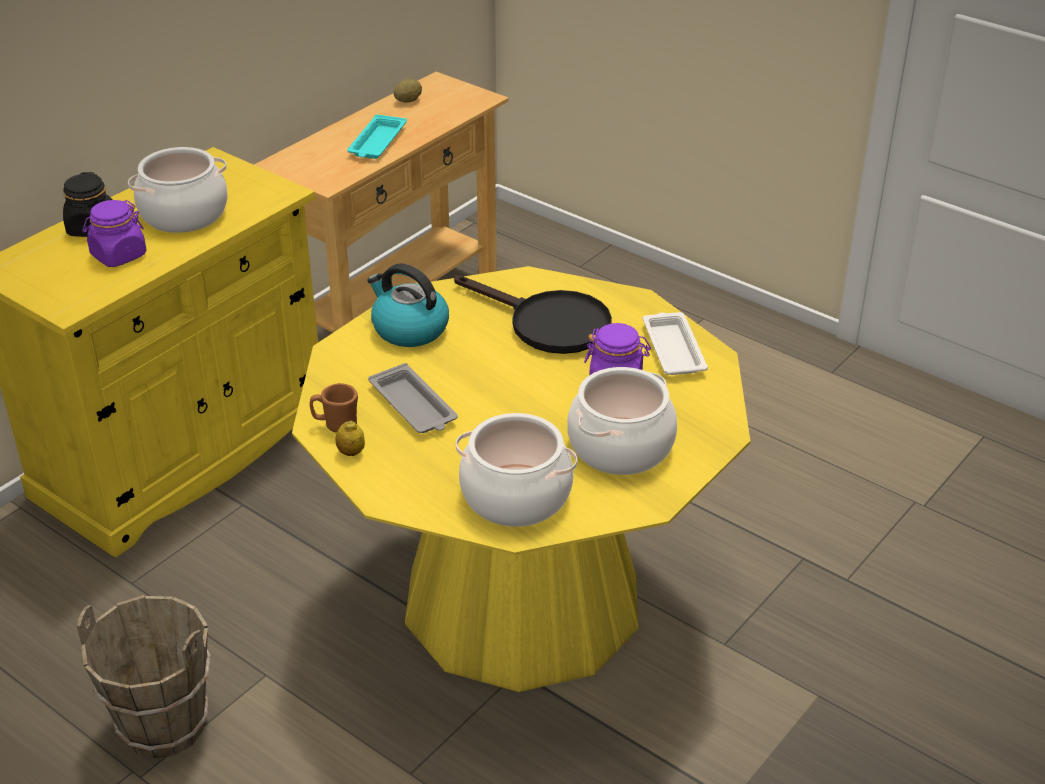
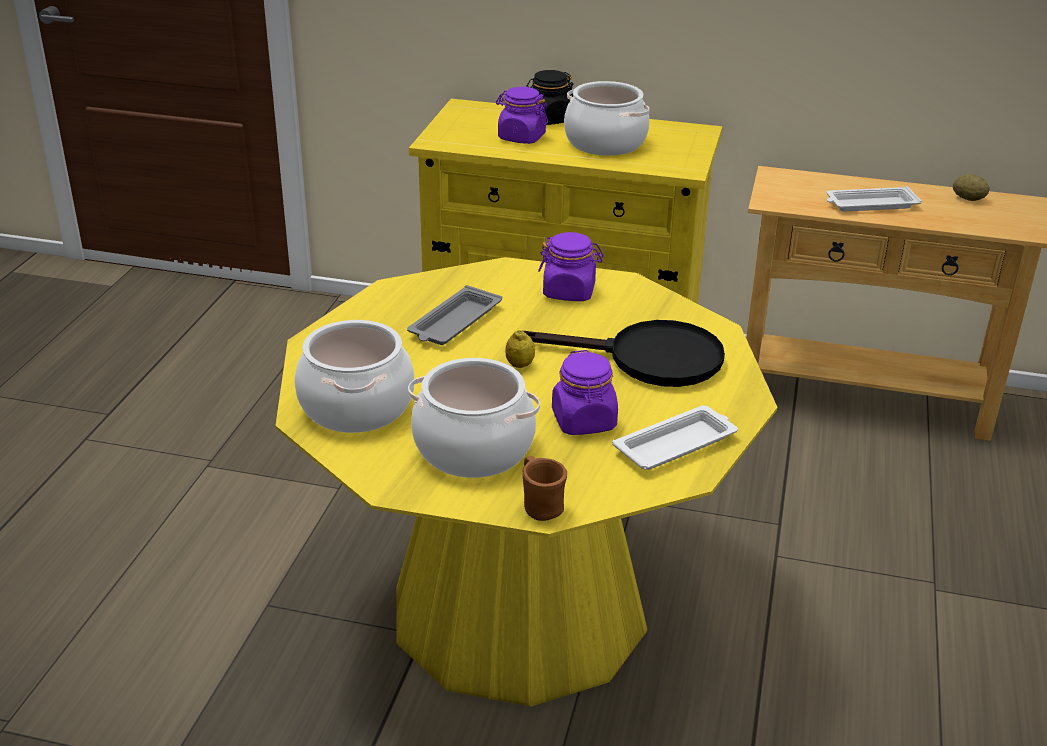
camera: 65 degrees right, 5 degrees down
brown bucket [77,595,211,758] -> none
brown mug [310,383,358,432] -> brown mug moved to [523,456,567,521]
lemon [336,421,365,456] -> lemon moved to [505,330,535,368]
turquoise tray [347,114,407,159] -> white tray [826,186,922,211]
kettle [367,263,449,347] -> purple jar [538,232,604,301]
black frying pan [454,275,612,354] -> black frying pan turned 90 degrees counterclockwise [524,320,725,387]

